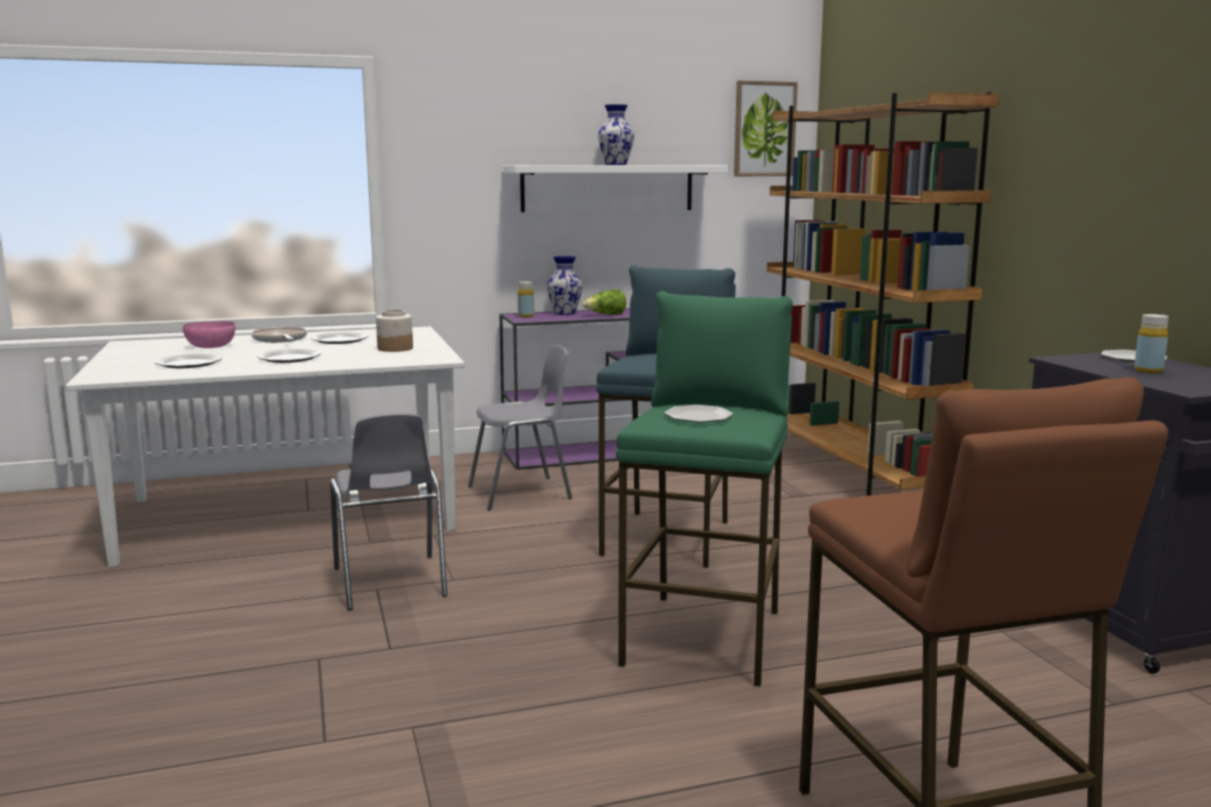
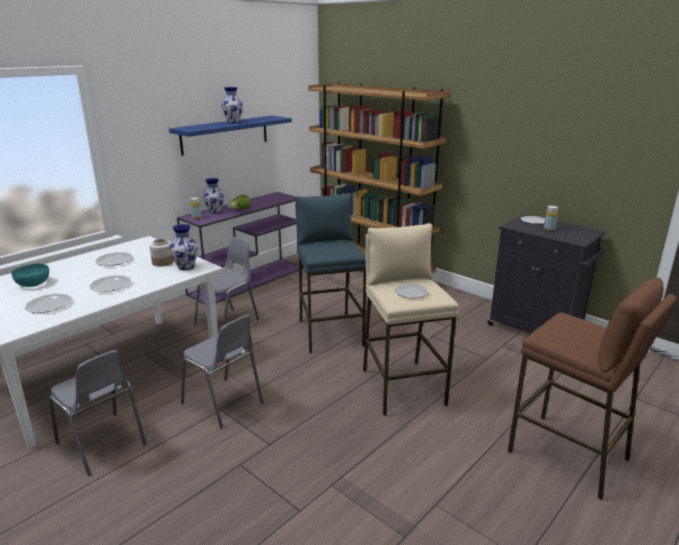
camera: 30 degrees left, 10 degrees up
pink bowl [183,321,236,348] -> turquoise bowl [11,264,49,287]
frying pan [251,327,308,343] -> none
white shelf [503,165,728,212] -> blue shelf [169,116,292,156]
green stool [616,291,793,687] -> beige stool [363,223,459,416]
picture [734,80,798,176] -> none
none -> grey chair [49,350,147,476]
none -> vase [170,224,198,270]

